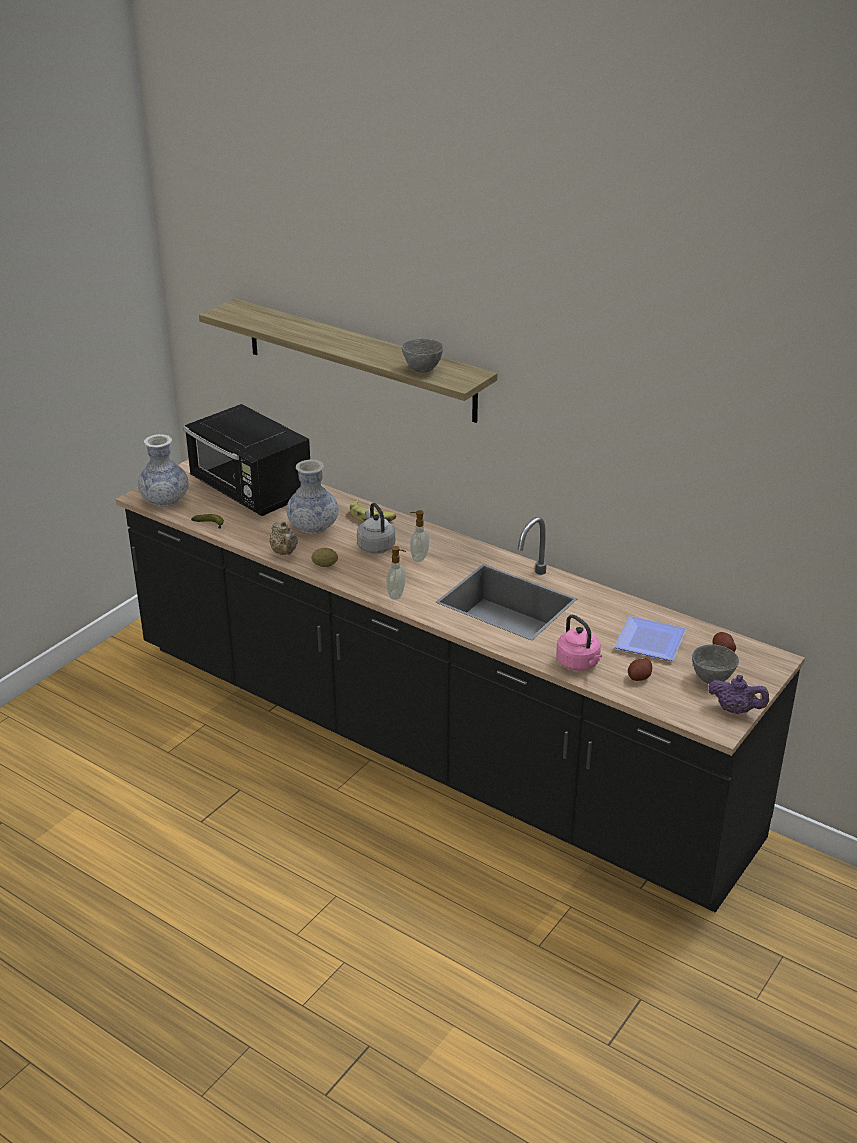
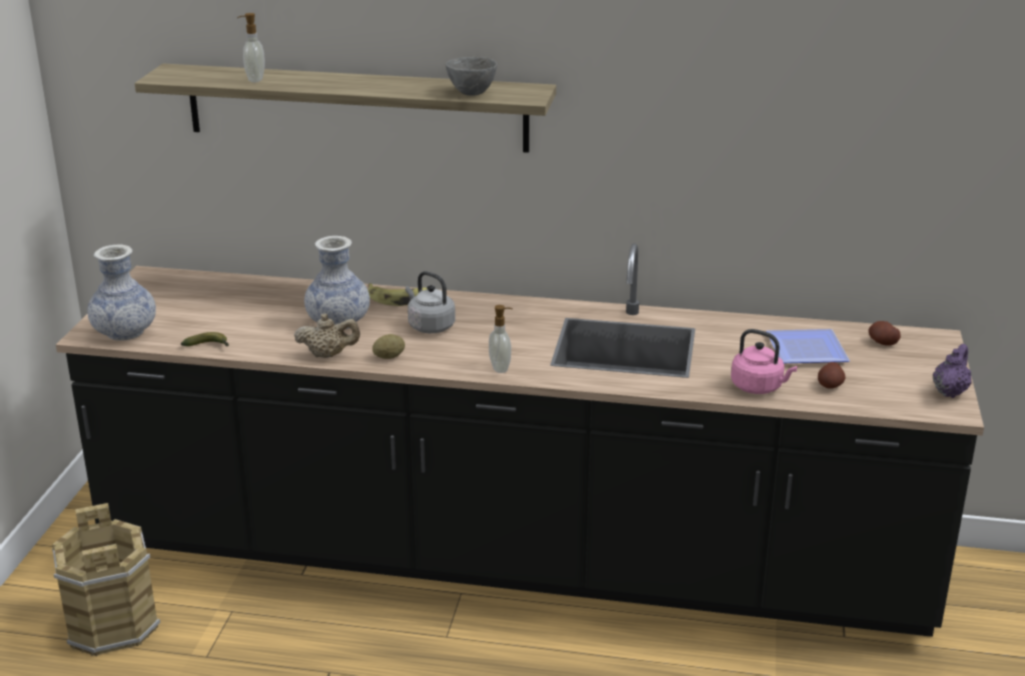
camera: 25 degrees left, 5 degrees down
black microwave [183,404,310,516] -> none
beige teapot [269,521,298,555] -> beige teapot turned 45 degrees counterclockwise [294,313,360,358]
soap dispenser [410,510,429,562] -> soap dispenser moved to [237,13,265,82]
grey bowl [692,644,739,684] -> none
purple teapot [708,675,769,714] -> purple teapot turned 60 degrees counterclockwise [933,344,972,398]
none -> brown bucket [52,503,160,656]

